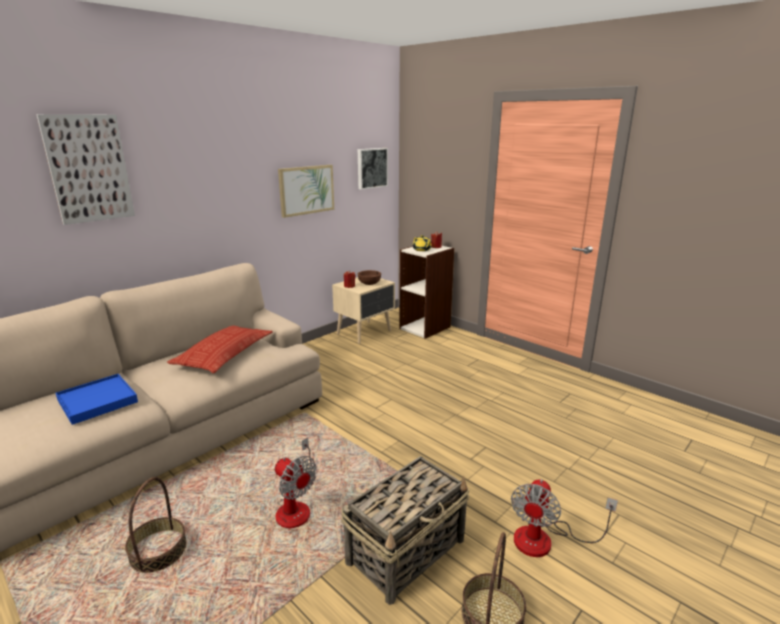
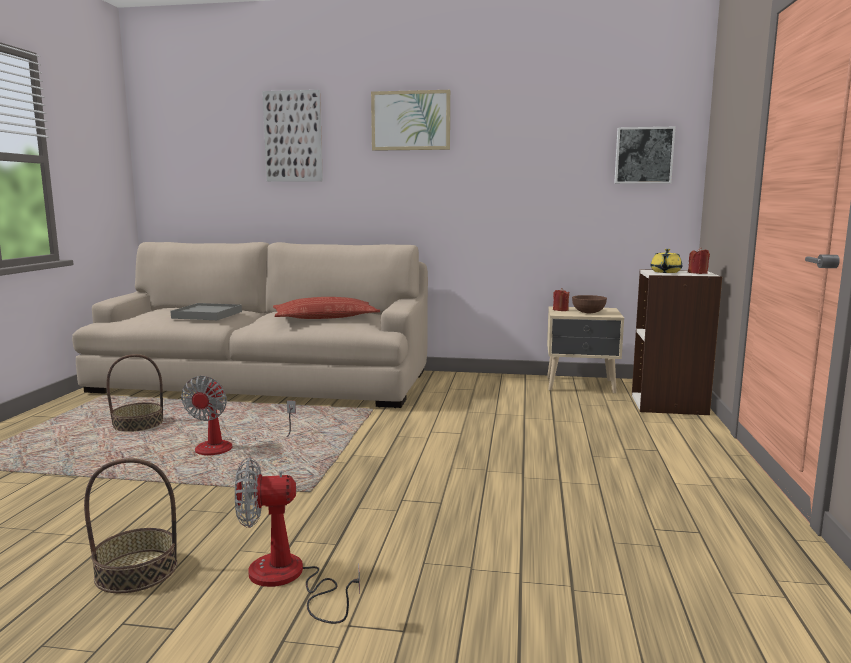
camera: 55 degrees right, 10 degrees down
blue tray [56,374,138,425] -> grey tray [171,303,242,320]
picture [278,165,334,218] -> picture moved to [371,90,450,151]
basket [341,456,469,605] -> none

